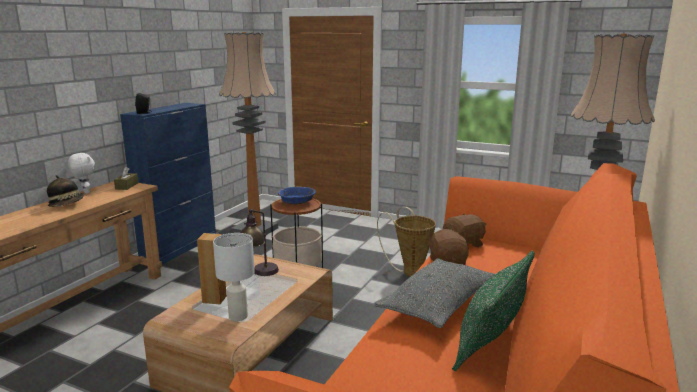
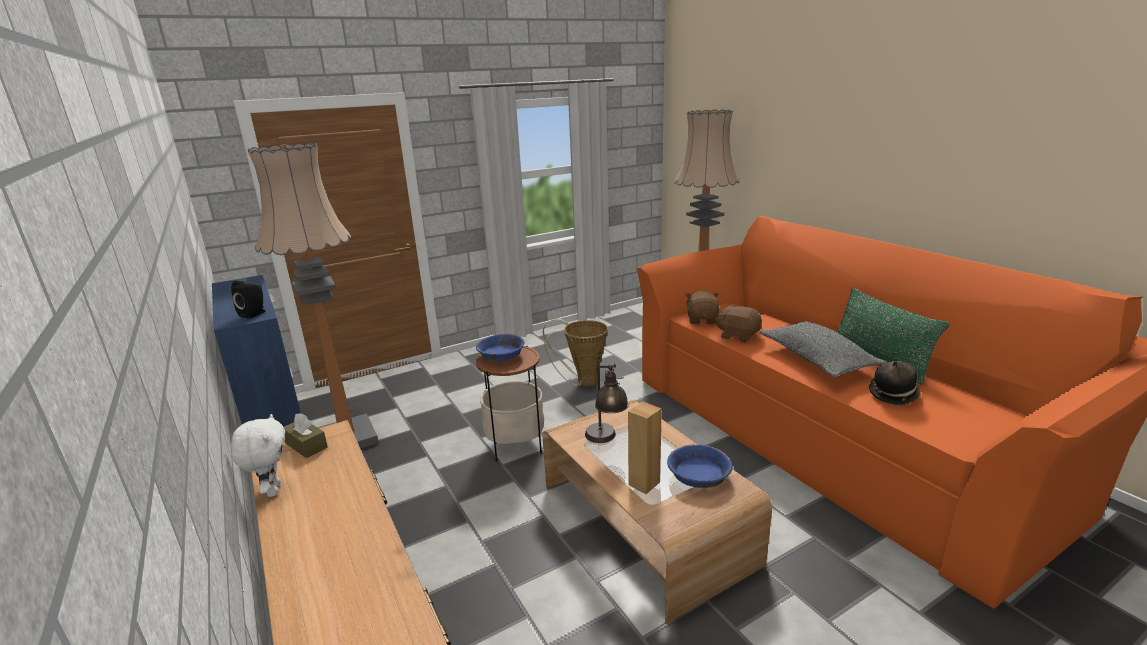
camera: 55 degrees left, 5 degrees up
hat [47,175,84,207] -> hat moved to [869,361,921,405]
white plush toy [68,153,95,194] -> white plush toy turned 75 degrees clockwise [232,414,285,497]
white table lamp [213,233,255,321] -> blue bowl [667,444,733,488]

